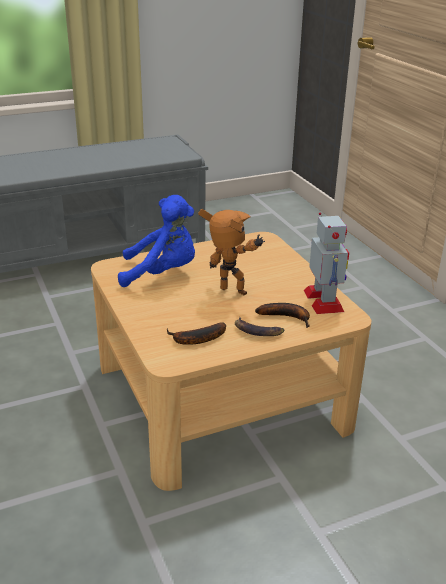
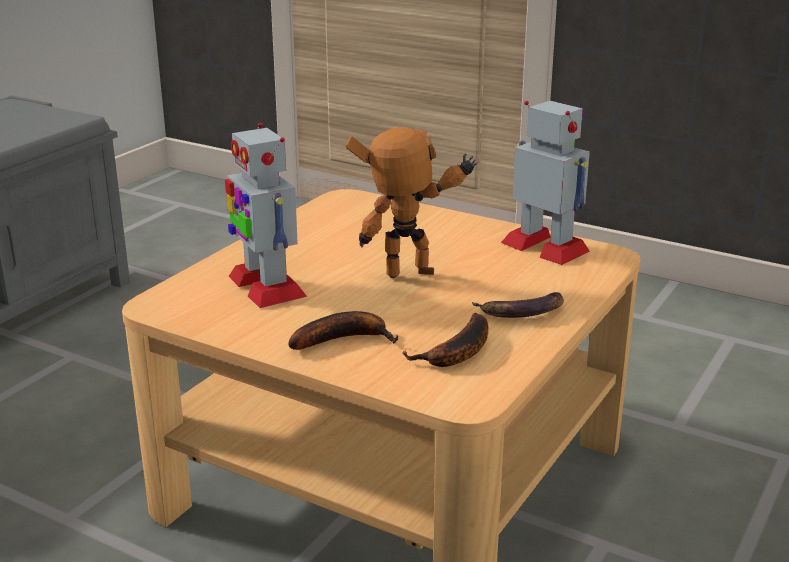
camera: 35 degrees left, 5 degrees down
blue plush toy [118,195,195,287] -> toy robot [225,123,307,308]
banana [255,303,310,328] -> banana moved to [288,311,399,350]

